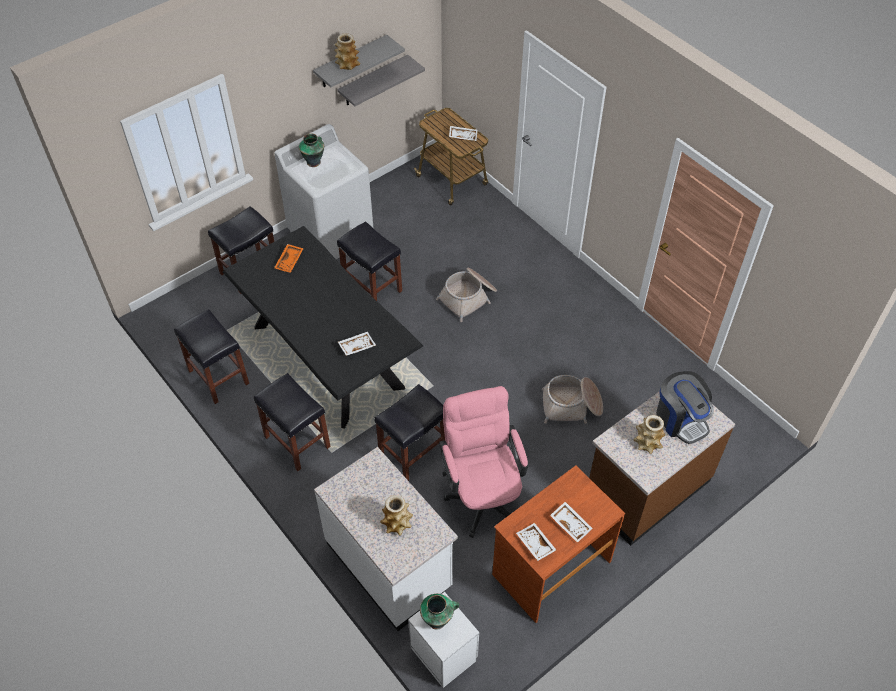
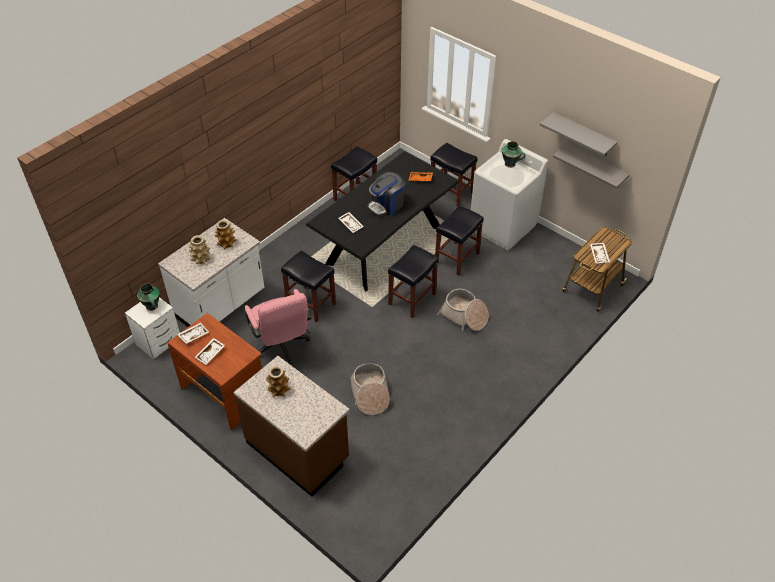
camera: 80 degrees right, 5 degrees down
black stool [254,373,331,471] -> black stool moved to [388,245,439,318]
vase [334,33,360,70] -> vase moved to [215,220,237,249]
pink office chair [439,386,528,538] -> pink office chair turned 90 degrees clockwise [245,289,311,365]
coffee machine [656,371,714,444] -> coffee machine moved to [367,171,406,216]

